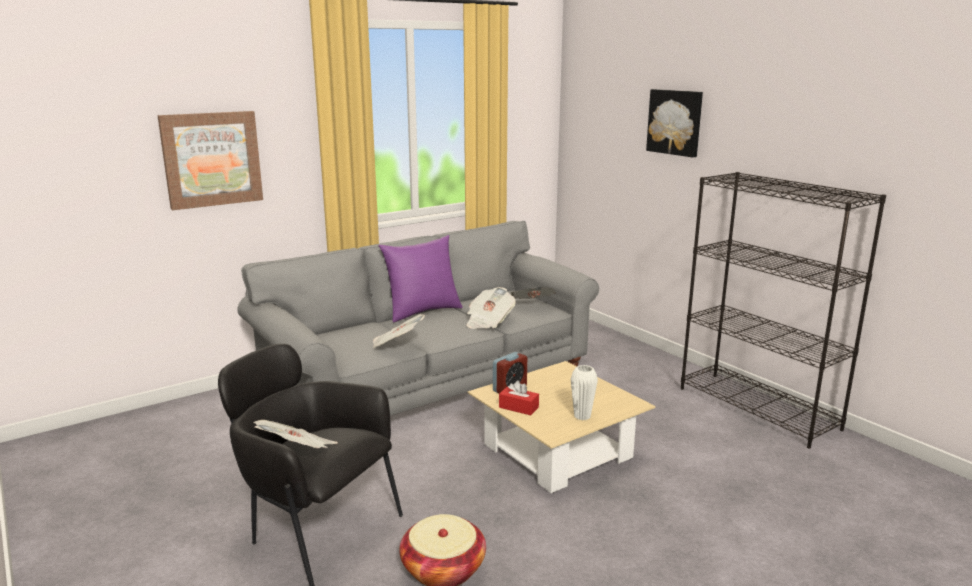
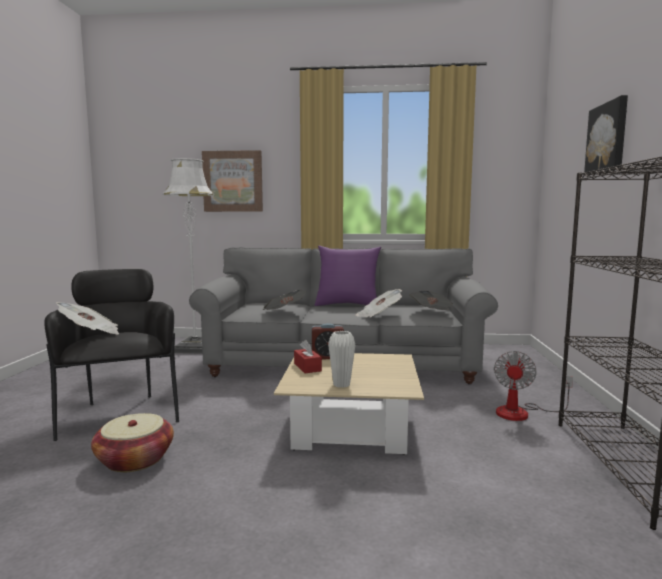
camera: 40 degrees right, 10 degrees down
none -> white floor lamp [162,158,214,354]
none -> fan [494,351,573,421]

